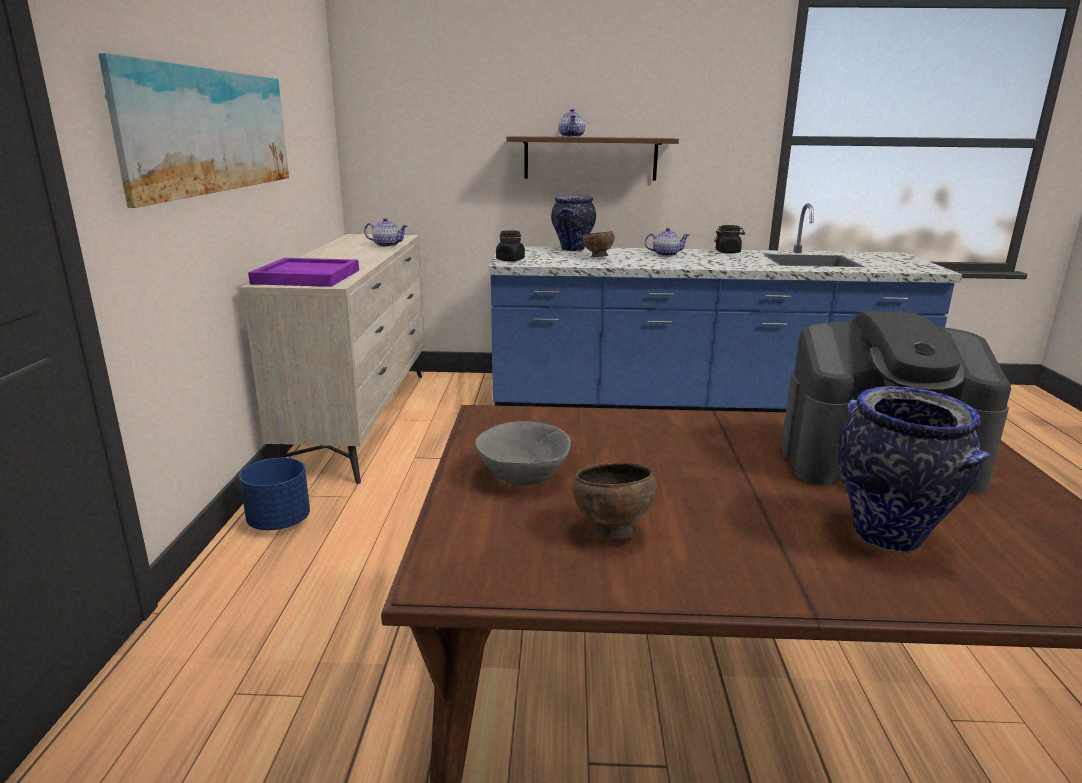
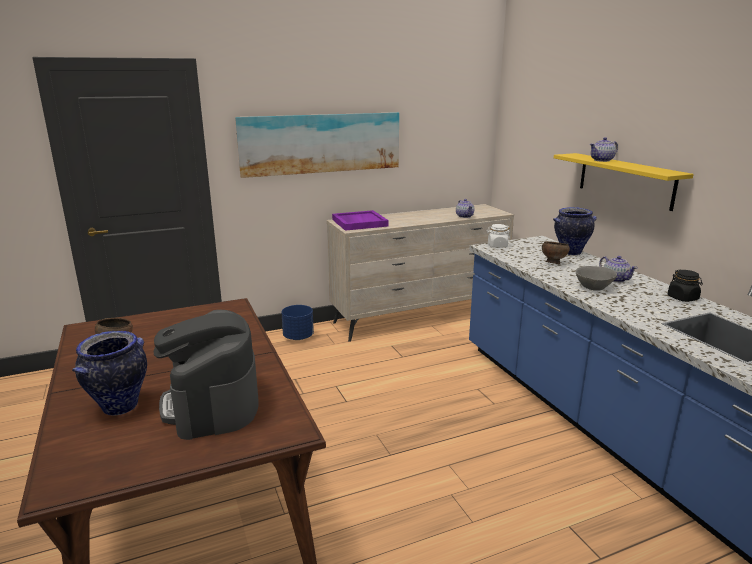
camera: 65 degrees right, 0 degrees up
grey bowl [475,421,571,486] -> grey bowl moved to [575,266,617,291]
black jar [496,230,525,262] -> white jar [487,224,510,248]
brown shelf [507,136,679,180] -> yellow shelf [554,153,694,211]

